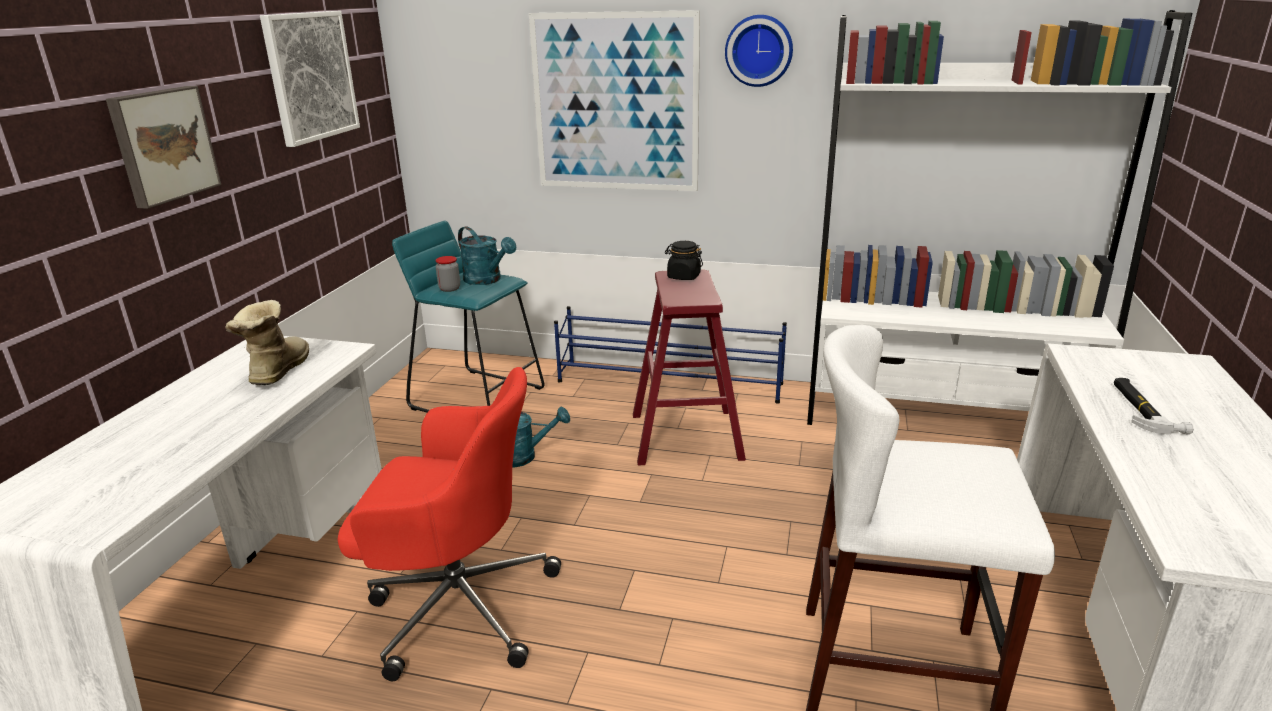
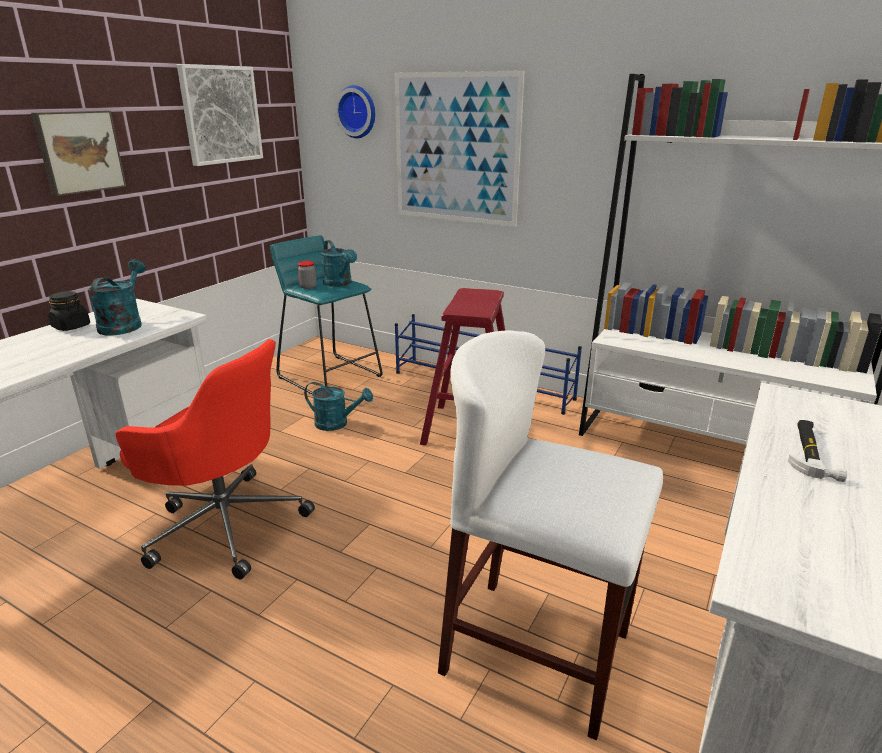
camera: 15 degrees right, 0 degrees up
boot [225,300,309,385] -> turquoise watering can [88,260,146,336]
black jar [665,241,703,280] -> black jar moved to [48,291,90,331]
wall clock [725,15,793,87] -> wall clock moved to [335,85,375,138]

